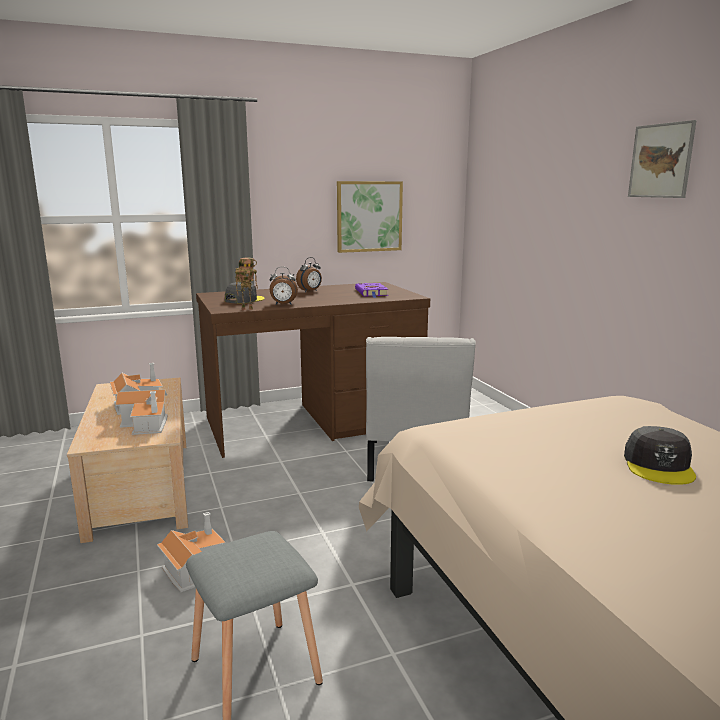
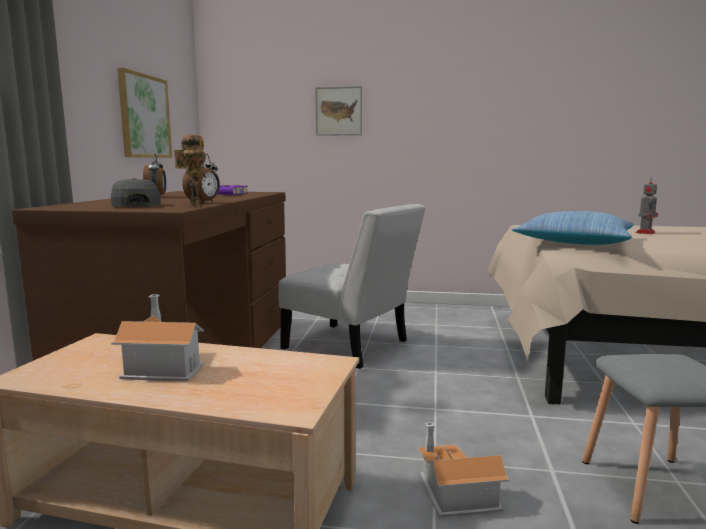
camera: 60 degrees left, 5 degrees down
toy house [116,389,168,435] -> none
grey cap [624,426,696,485] -> toy robot [635,177,658,234]
picture [628,120,696,198] -> picture moved to [315,86,362,136]
none -> pillow [511,211,634,245]

